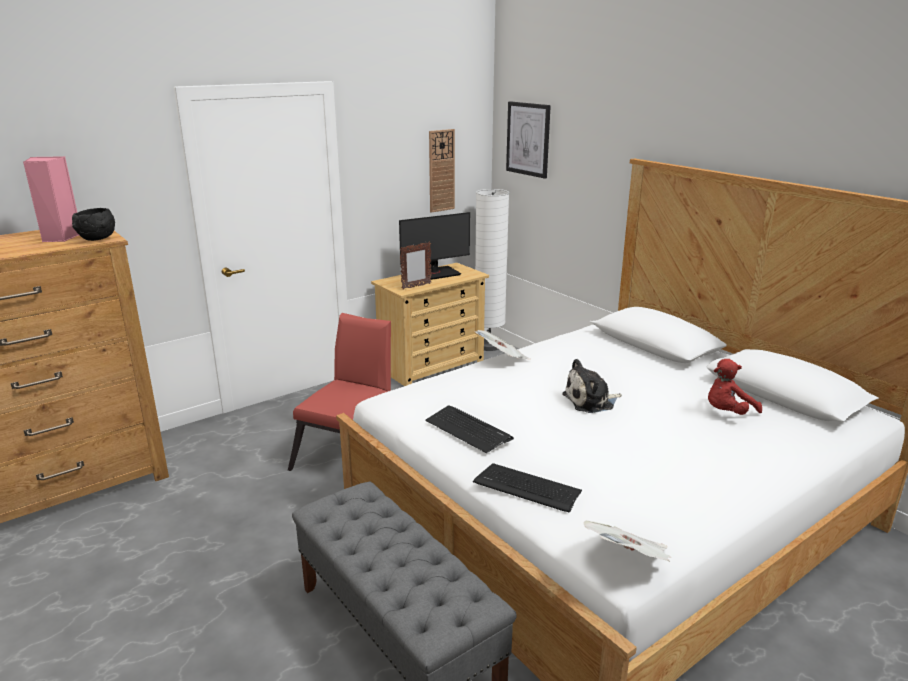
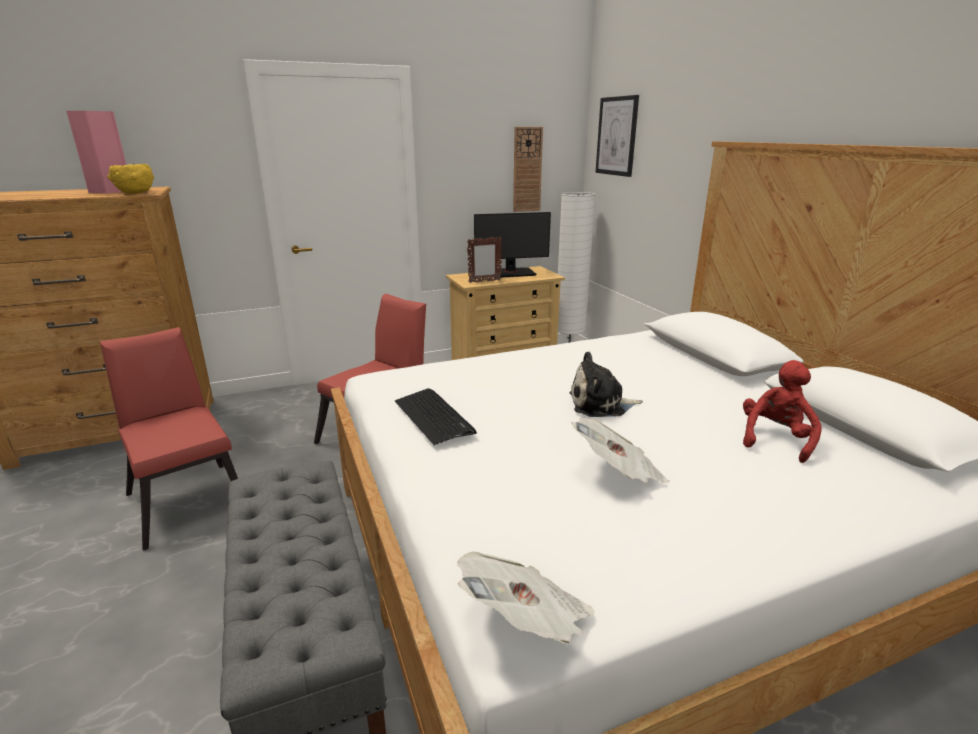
camera: 15 degrees right, 0 degrees up
black bowl [72,208,115,241] -> yellow bowl [107,164,154,194]
keyboard [473,463,582,513] -> none
newspaper [474,330,531,360] -> newspaper moved to [571,418,670,483]
red plush toy [708,359,762,415] -> red plush toy turned 135 degrees clockwise [743,360,822,463]
none -> red chair [100,327,238,551]

